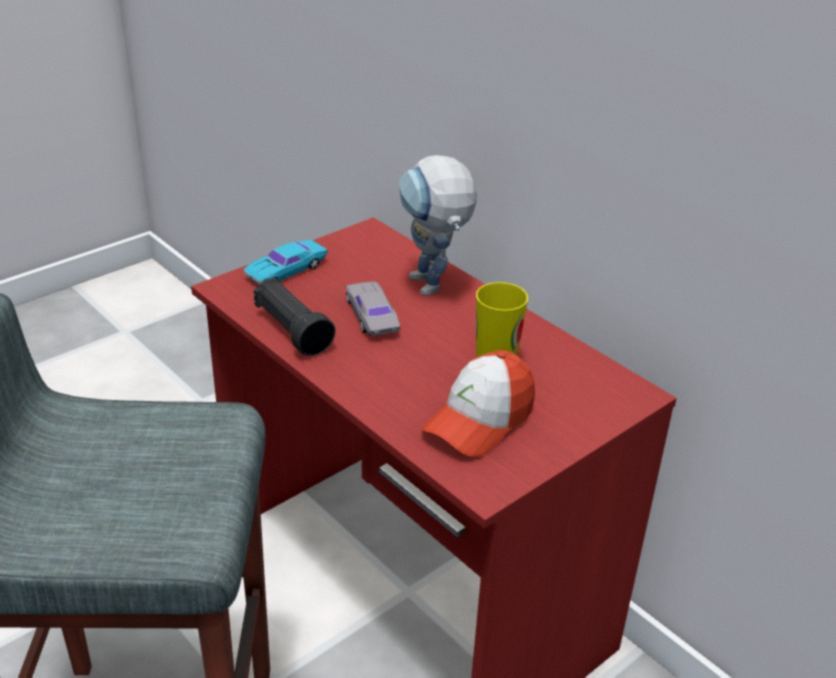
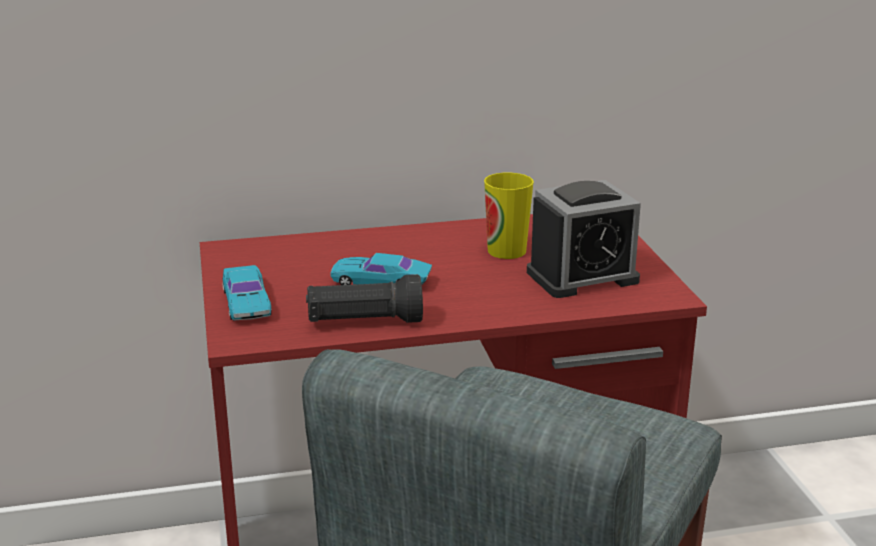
camera: 60 degrees left, 10 degrees down
grey toy car [346,281,400,336] -> turquoise toy car [330,253,432,285]
toy robot [399,155,477,296] -> none
cap [421,350,535,457] -> alarm clock [527,180,641,298]

